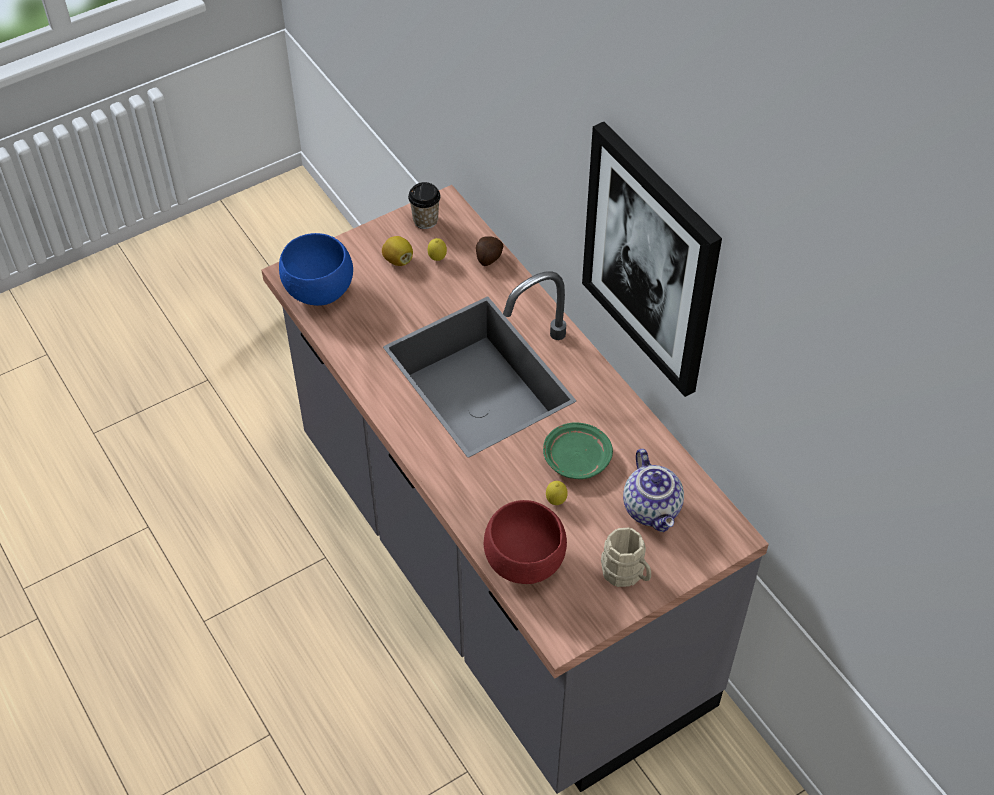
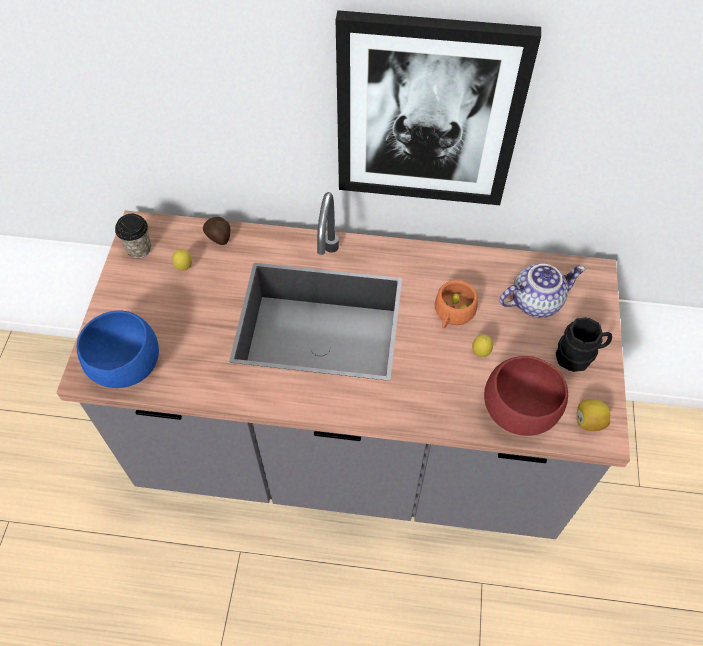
camera: 50 degrees left, 5 degrees up
lemon [382,236,413,266] -> lemon moved to [577,399,610,431]
green plate [543,422,613,479] -> orange cup [435,280,478,328]
beige mug [601,528,651,587] -> black mug [556,317,612,372]
teapot [623,449,684,532] -> teapot turned 45 degrees counterclockwise [500,263,586,318]

